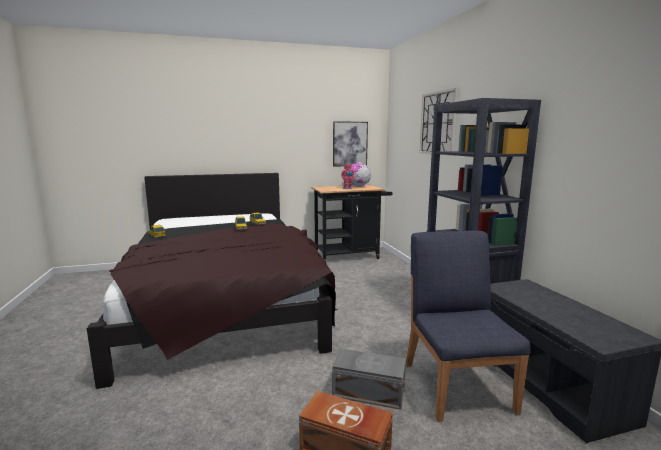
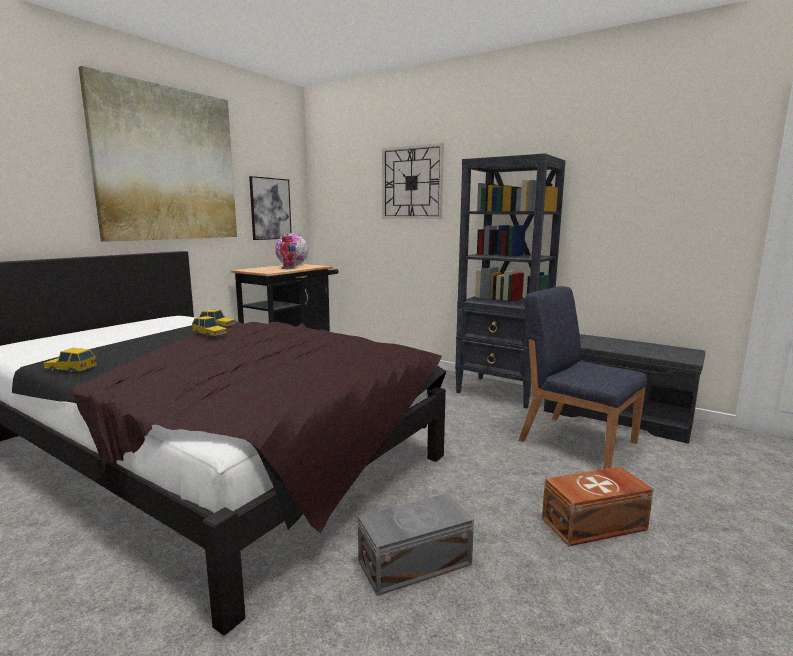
camera: 40 degrees left, 0 degrees up
grey storage box [332,349,406,410] -> grey storage box moved to [358,493,474,596]
none -> picture [79,66,237,242]

